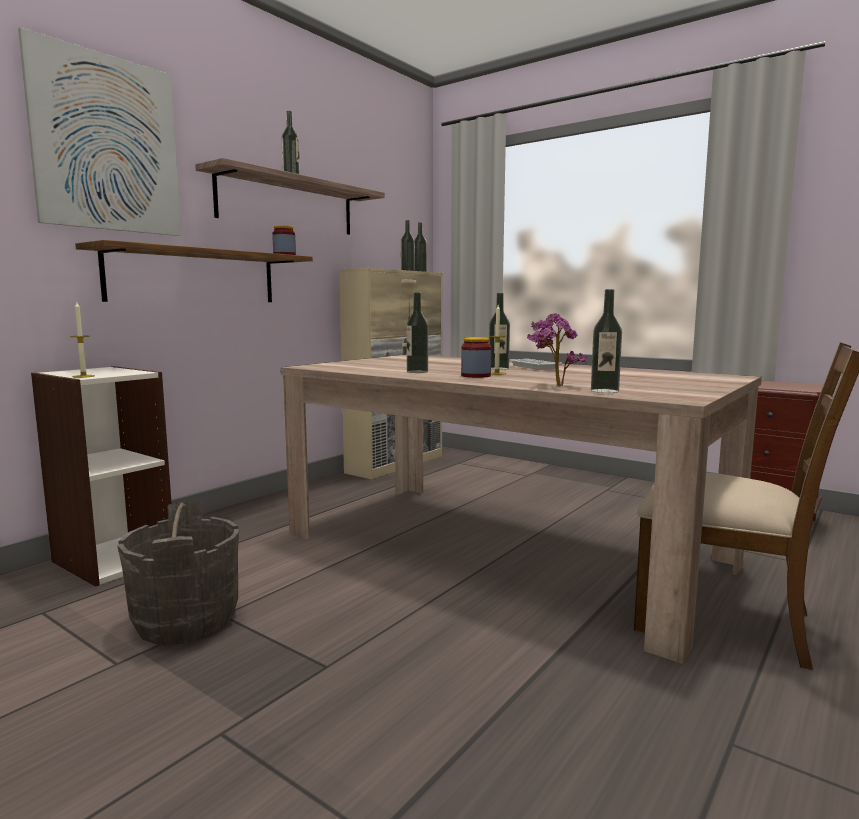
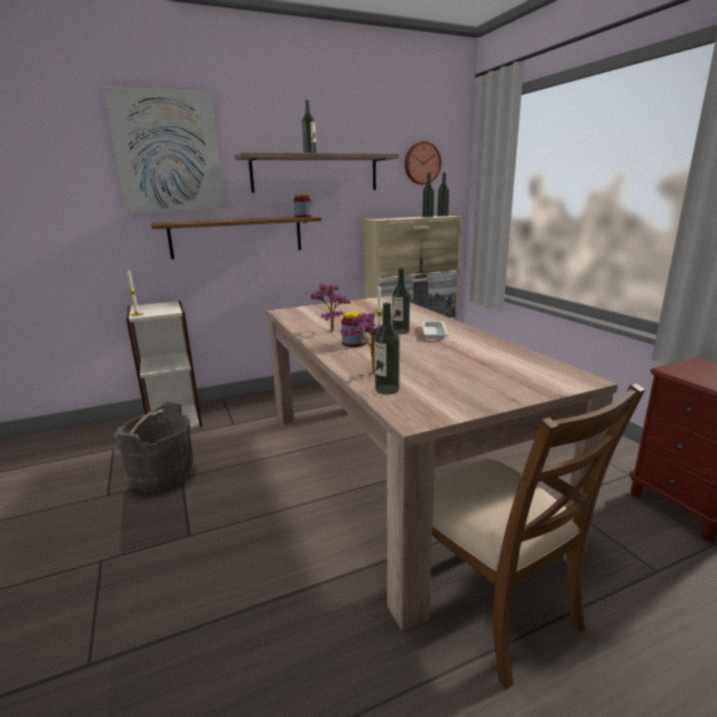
camera: 30 degrees right, 10 degrees up
bottle [406,293,428,373] -> potted plant [310,284,351,331]
none -> wall clock [405,141,442,185]

